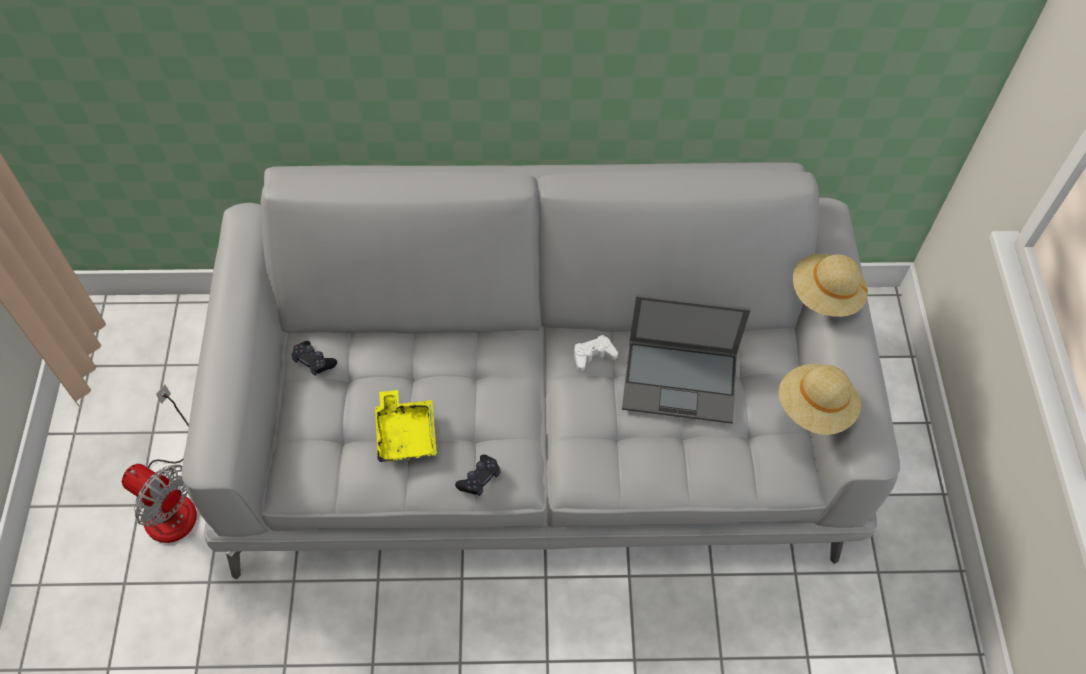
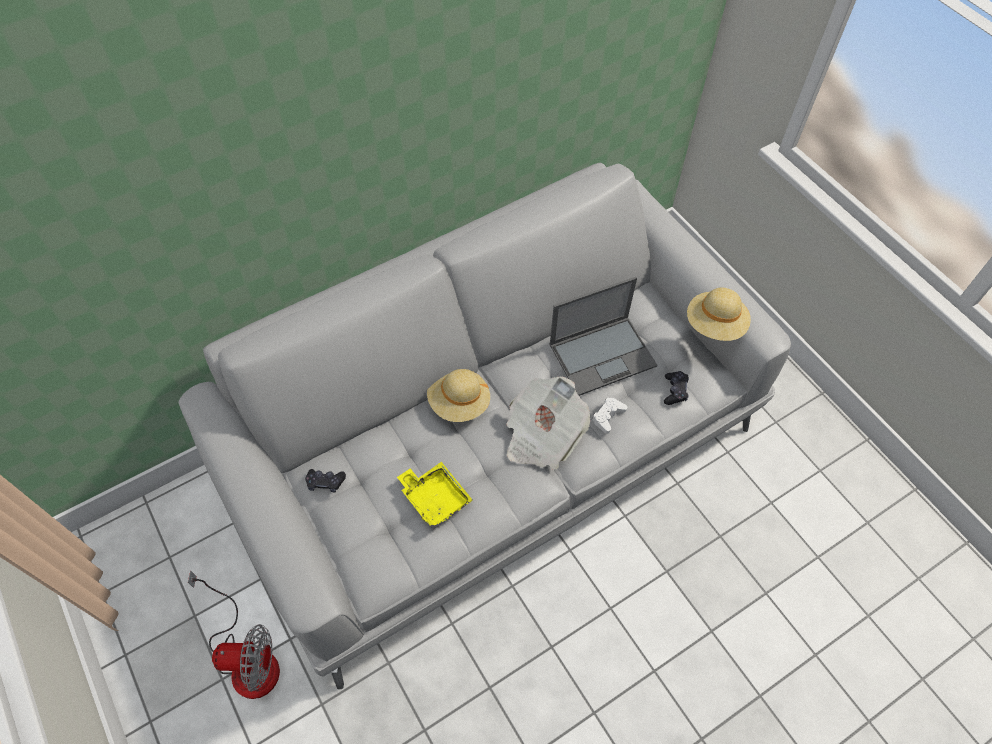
camera: 30 degrees left, 0 degrees up
black game controller [455,454,500,496] -> black game controller moved to [664,371,689,405]
white game controller [574,335,618,371] -> white game controller moved to [592,398,627,434]
beige hat [793,254,868,317] -> beige hat moved to [427,369,490,422]
none -> newspaper [507,377,590,469]

